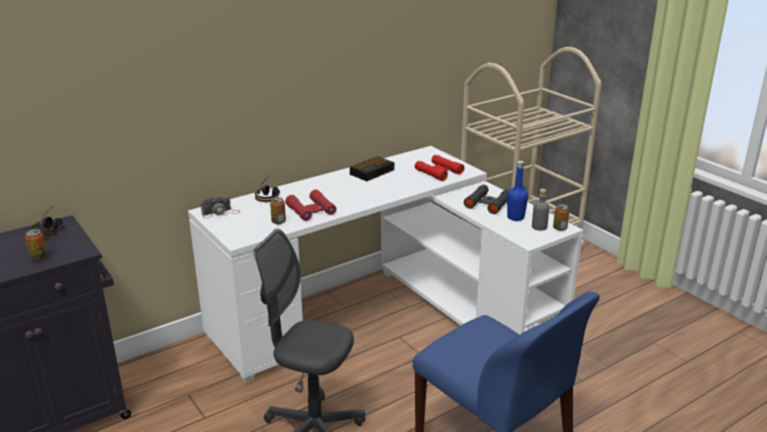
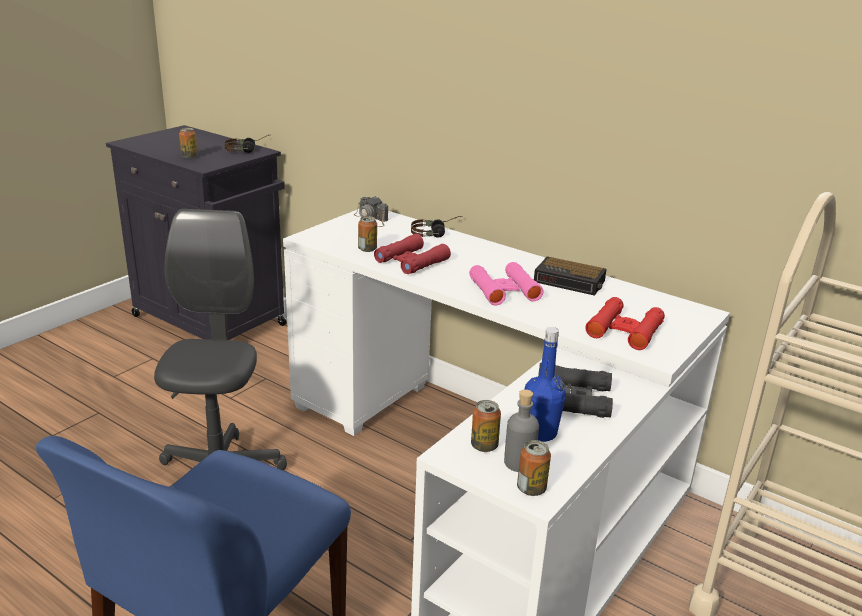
camera: 70 degrees right, 0 degrees up
none -> pink binoculars [469,262,544,305]
none -> can [471,400,501,452]

